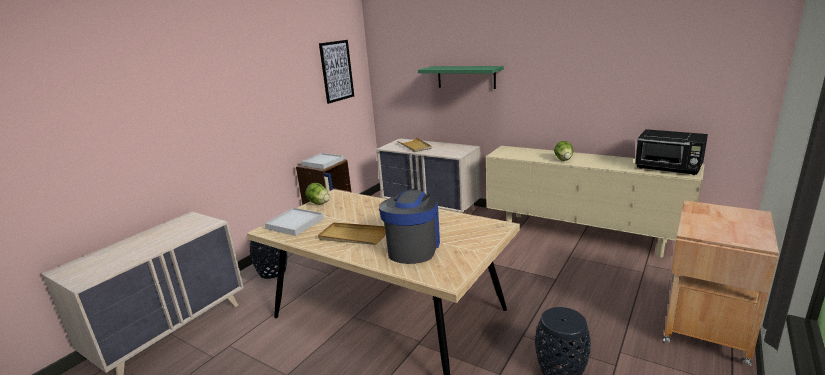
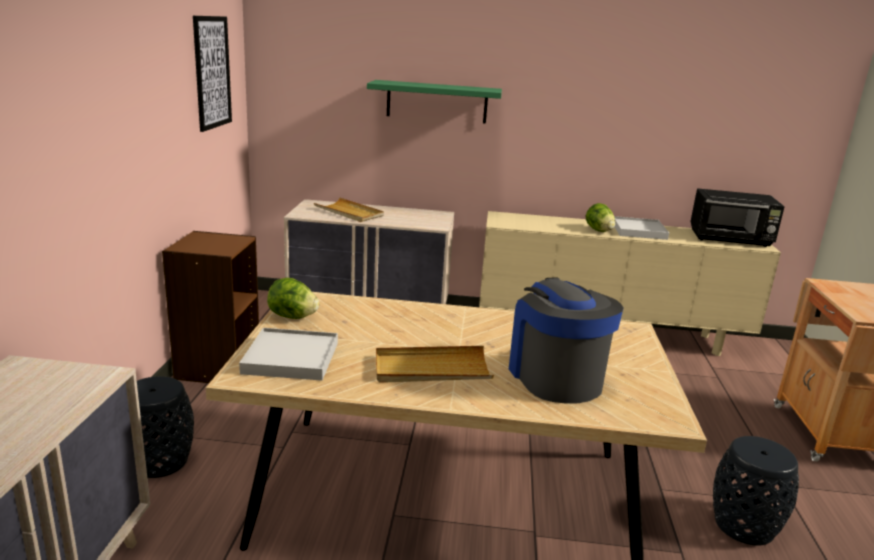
camera: 30 degrees left, 0 degrees up
white tray [301,153,344,169] -> white tray moved to [614,216,669,240]

